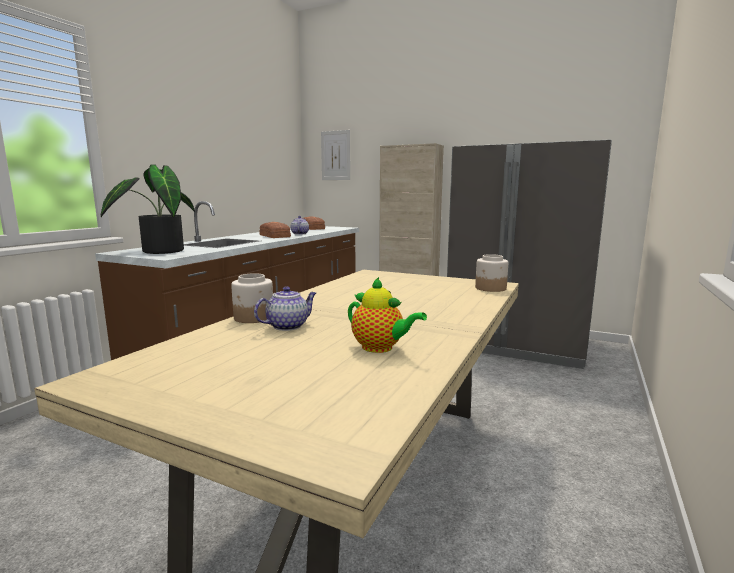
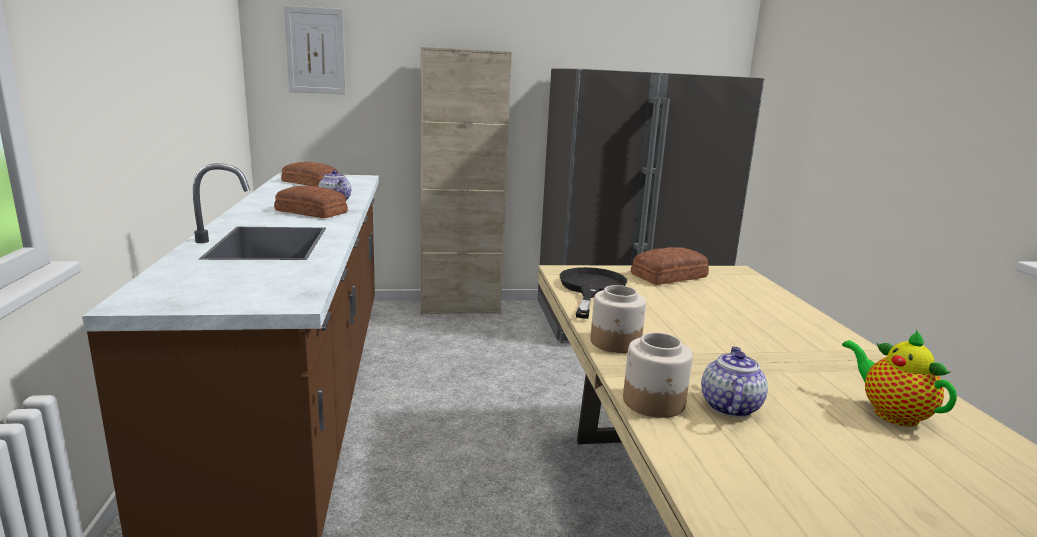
camera: 35 degrees left, 5 degrees up
potted plant [101,165,195,254] -> none
teapot [348,277,427,353] -> teapot turned 120 degrees counterclockwise [842,330,957,427]
jar [475,254,508,292] -> jar moved to [590,285,646,353]
none -> black frying pan [560,267,628,319]
none -> bread [631,247,709,285]

